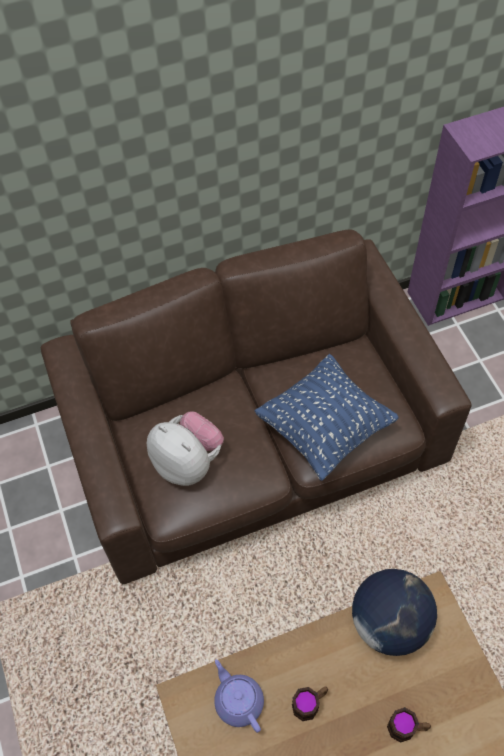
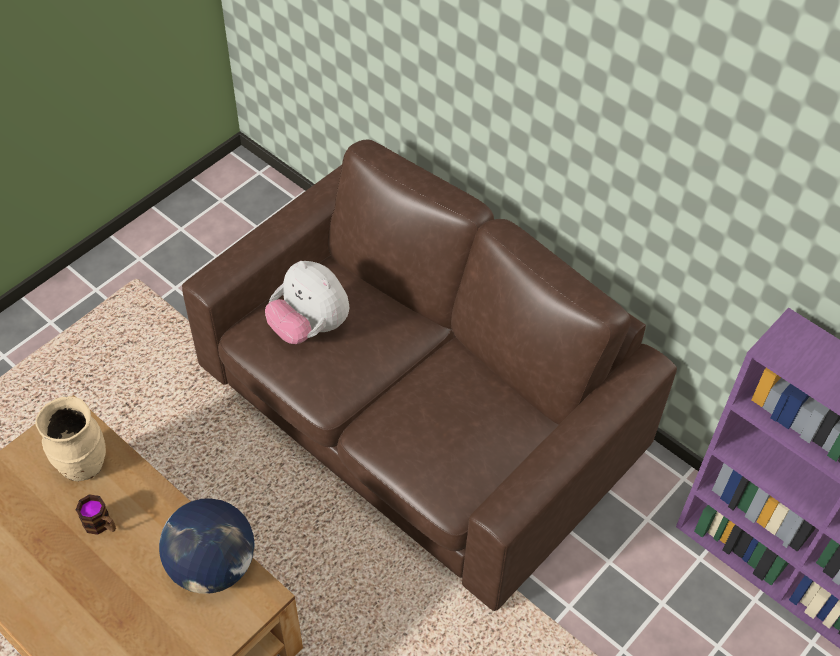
camera: 60 degrees right, 5 degrees down
plush toy [147,411,224,486] -> plush toy turned 120 degrees clockwise [265,261,349,344]
purple teapot [214,659,264,733] -> beige vase [35,396,106,481]
blue pillow [254,354,399,481] -> none
mug [387,707,431,742] -> none

